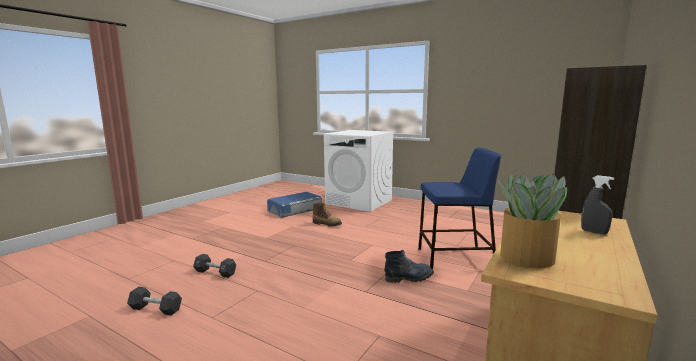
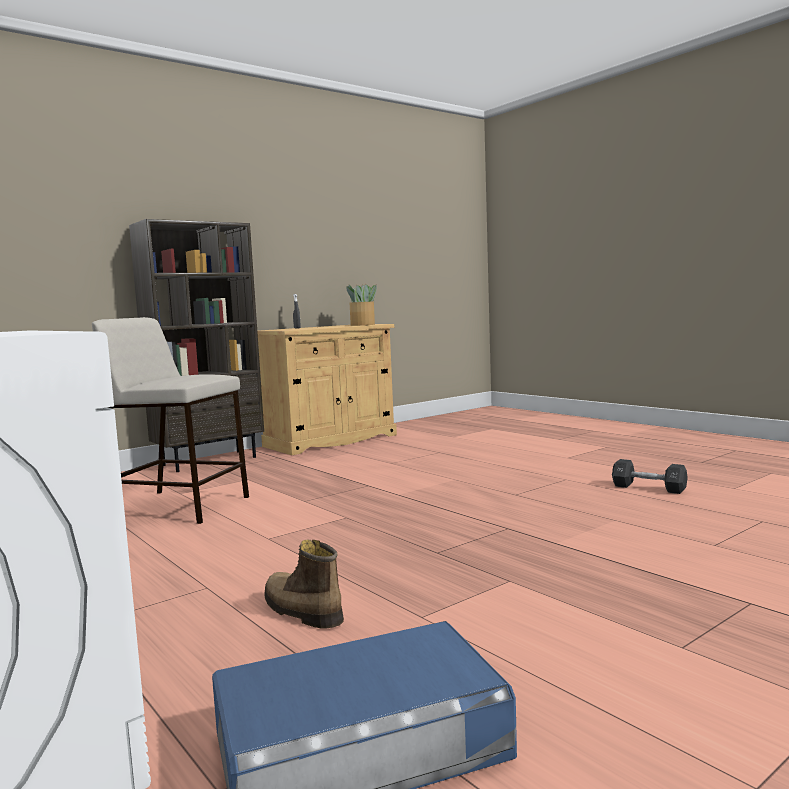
camera: 160 degrees left, 5 degrees down
black dumbbell [193,254,236,278] -> none
boot [384,250,434,283] -> none
blue stool [418,148,501,270] -> beige stool [92,317,249,524]

